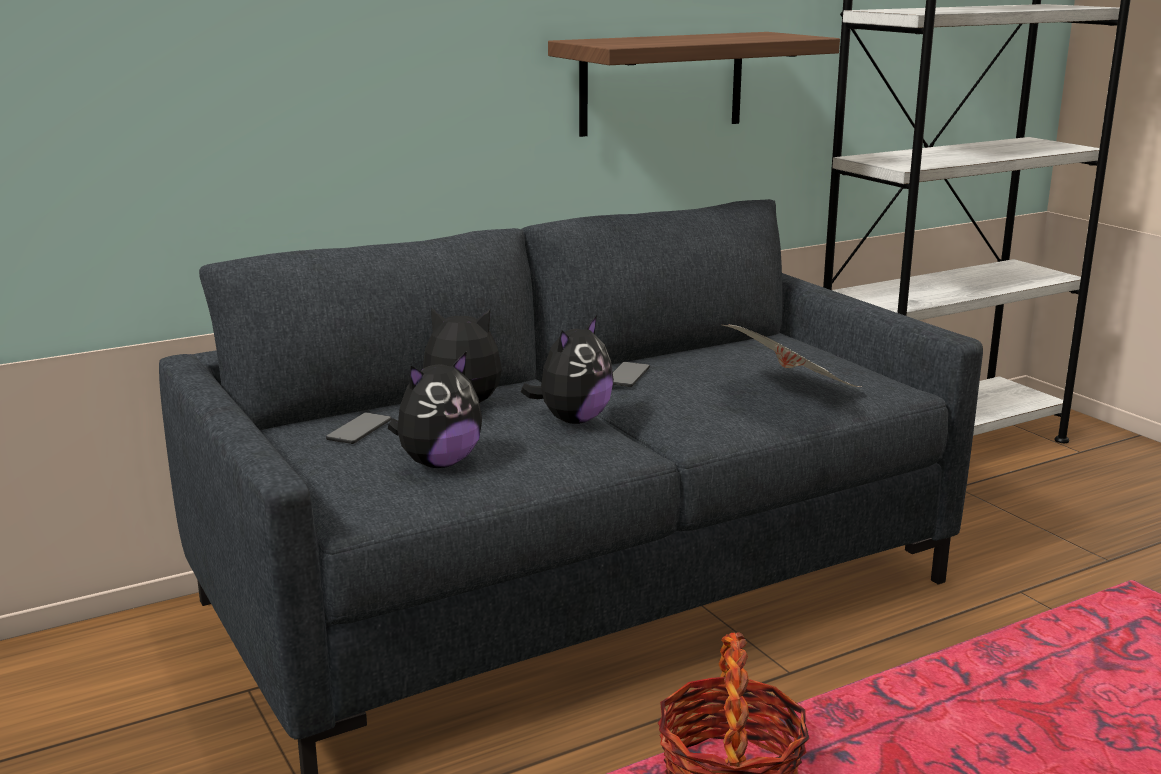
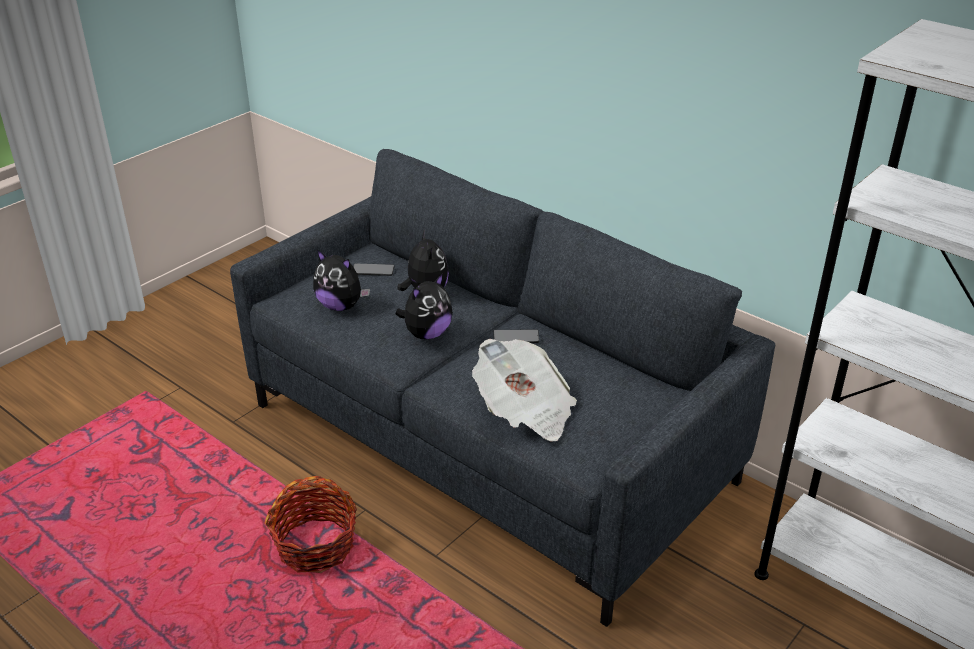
camera: 70 degrees right, 15 degrees up
plush toy [521,316,614,424] -> plush toy turned 60 degrees counterclockwise [395,273,453,339]
shelf [548,32,840,137] -> none

